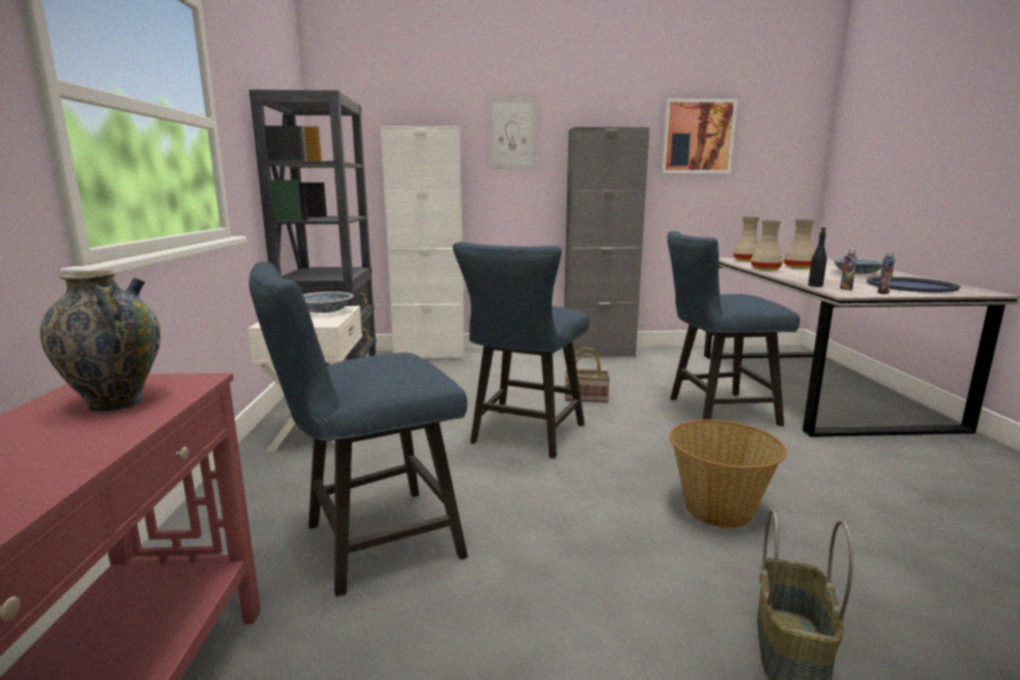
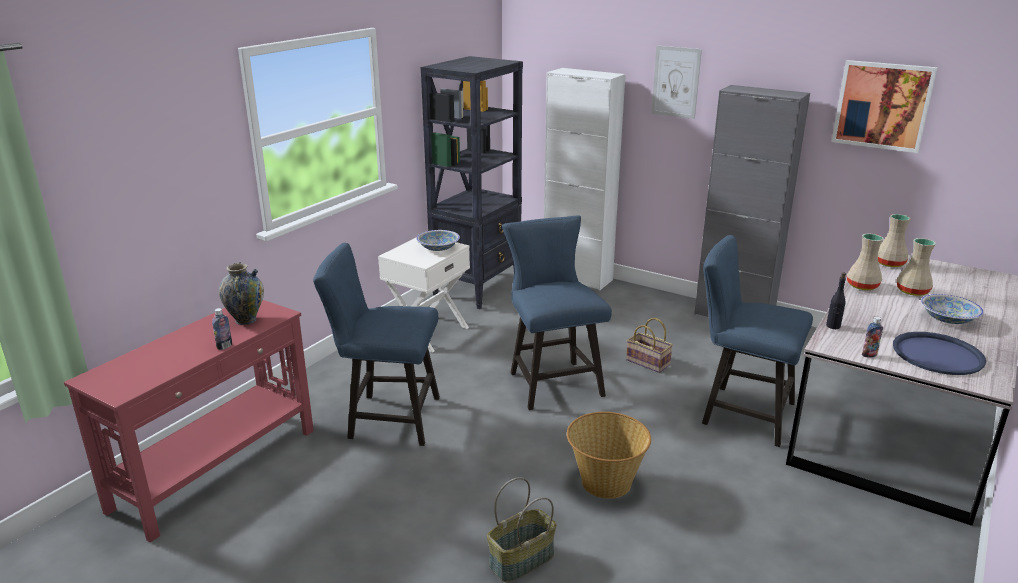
camera: 35 degrees right, 10 degrees up
blue chair [453,242,589,459] -> blue chair turned 105 degrees clockwise [502,216,612,410]
bottle [840,249,857,290] -> bottle moved to [212,308,232,350]

